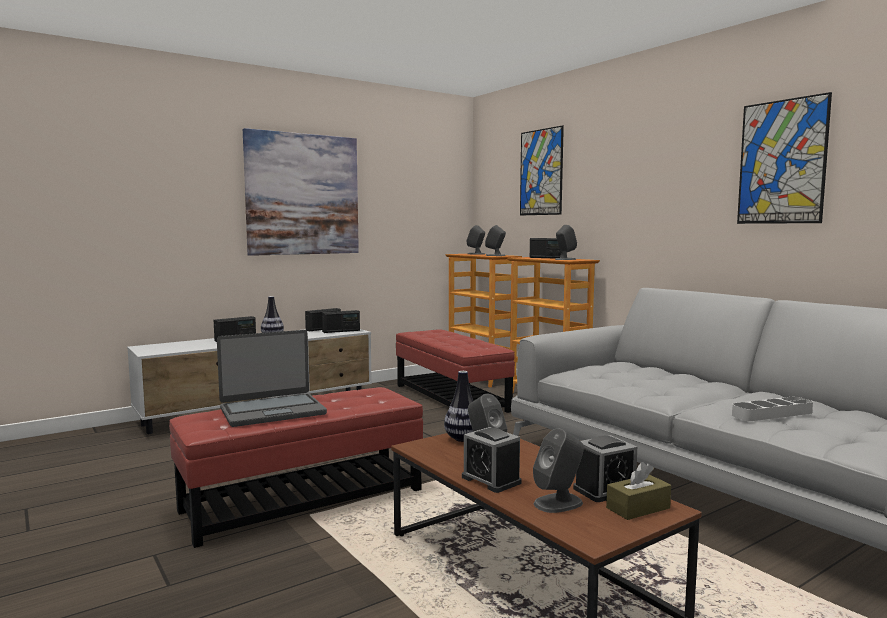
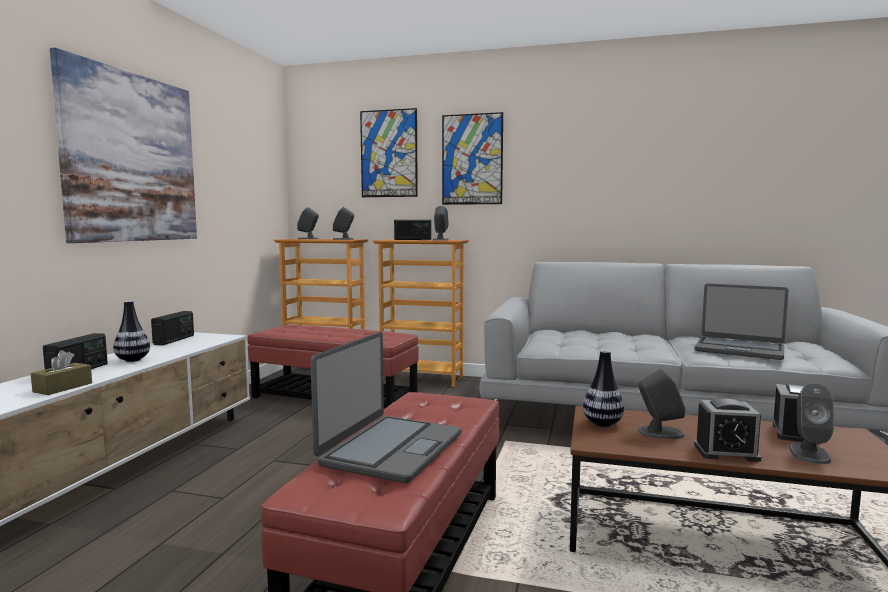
camera: 40 degrees left, 0 degrees up
radio [322,310,360,333] -> none
brown tissue box [606,462,671,520] -> brown tissue box moved to [31,350,92,395]
grey tray [732,397,813,421] -> laptop [694,283,789,360]
picture [737,92,832,224] -> picture moved to [442,112,503,205]

